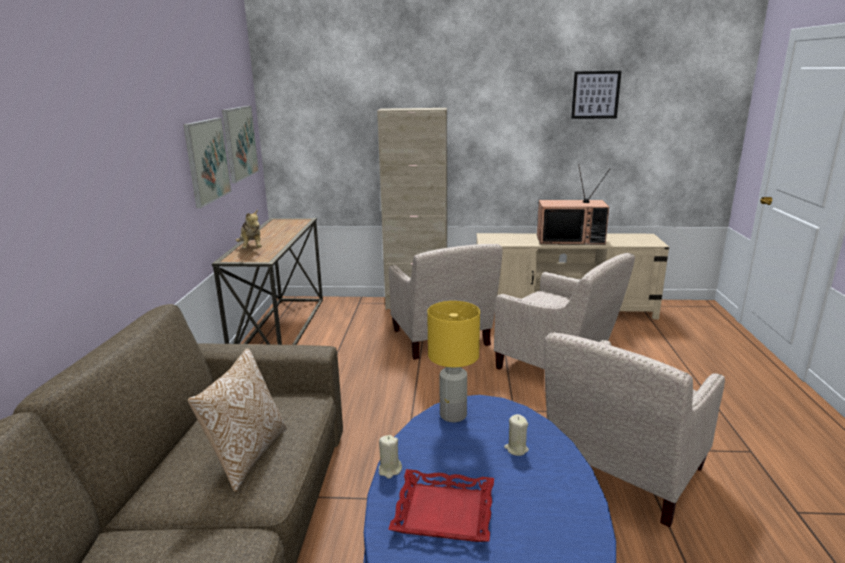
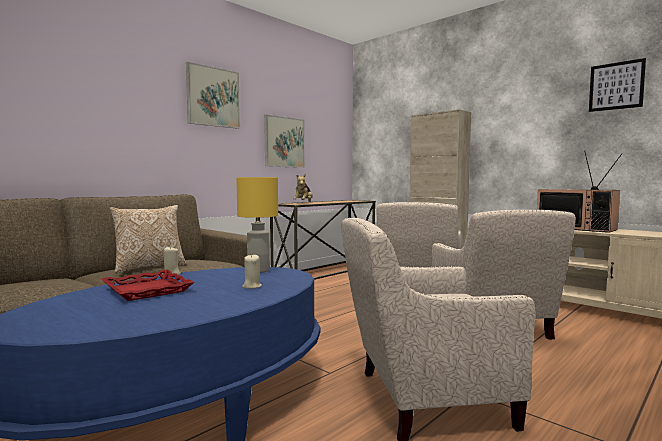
camera: 40 degrees right, 15 degrees down
picture [222,106,259,183] -> picture moved to [186,62,240,129]

